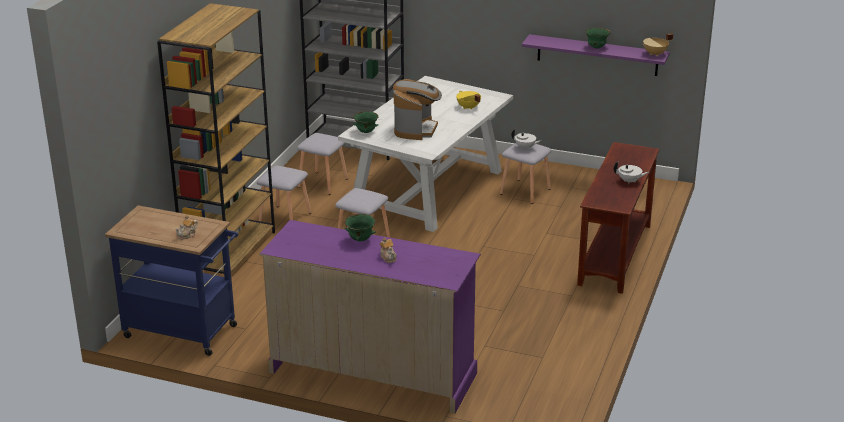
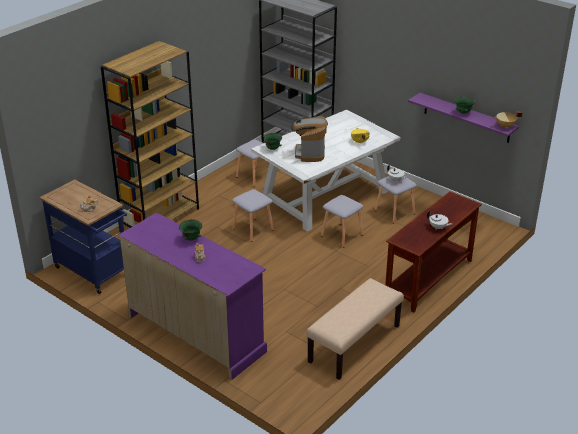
camera: 20 degrees right, 5 degrees up
grey stool [257,166,311,222] -> grey stool moved to [321,195,363,248]
coffee machine [393,79,442,140] -> coffee machine turned 150 degrees clockwise [291,116,328,162]
none -> beige bench [306,278,404,380]

